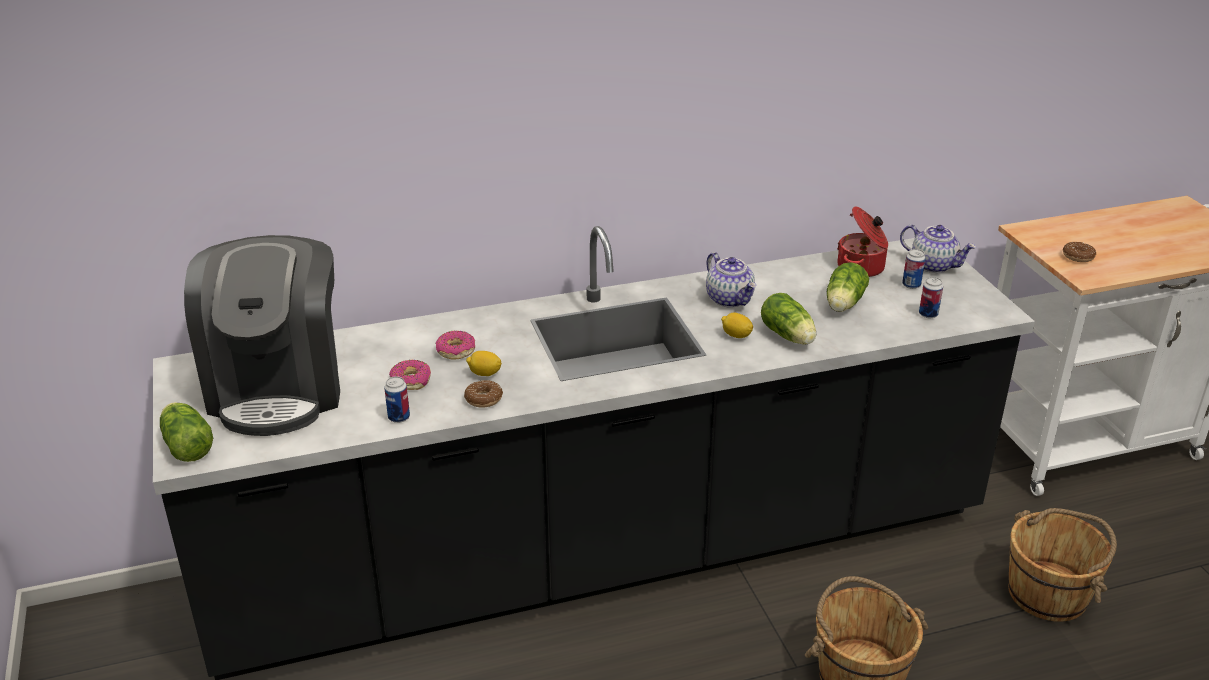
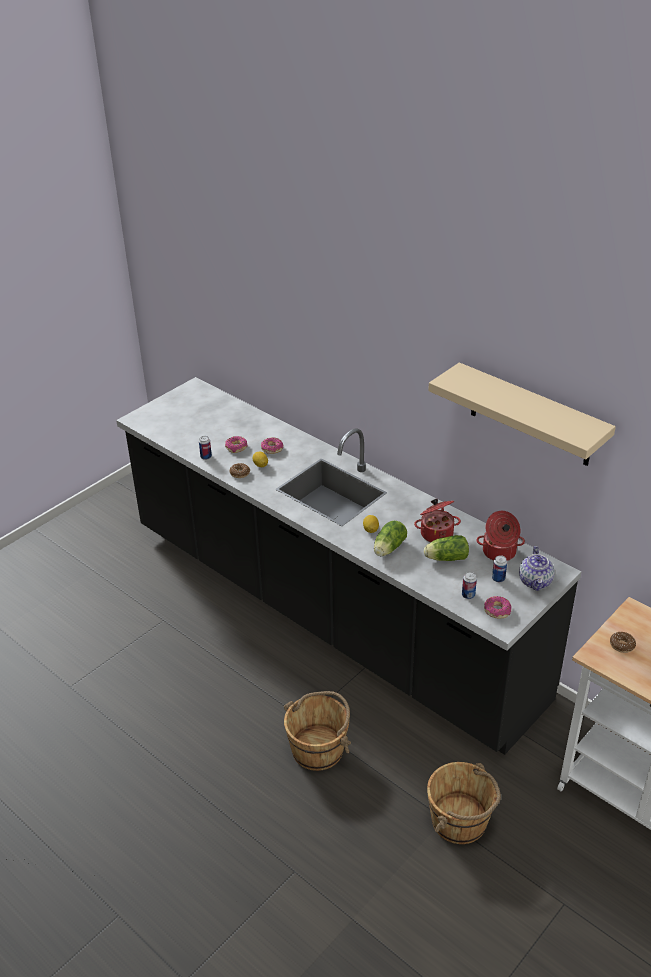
camera: 60 degrees right, 5 degrees up
lettuce [160,402,213,462] -> none
coffee machine [184,235,340,436] -> none
teapot [706,252,756,308] -> none
none -> cooking pot [414,498,461,542]
none -> beige shelf [428,362,616,466]
none -> donut [484,596,512,619]

